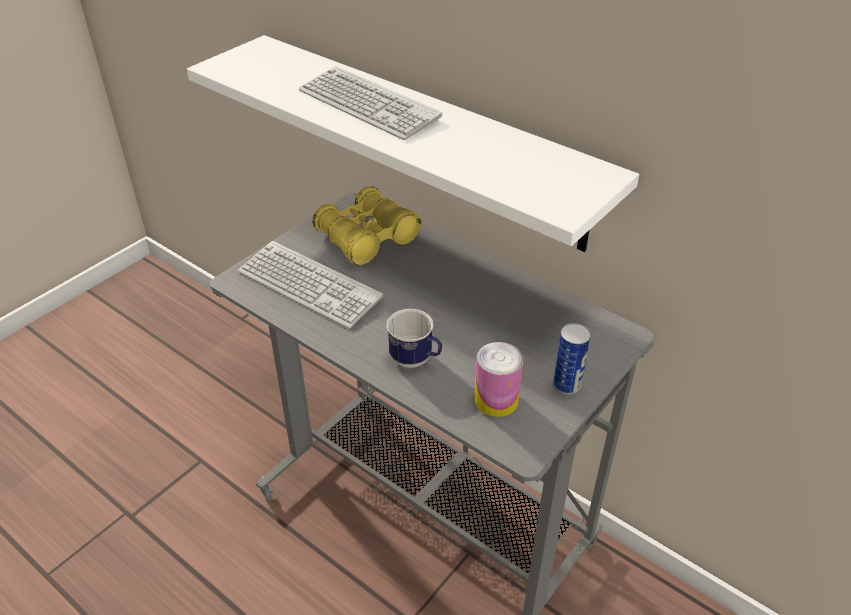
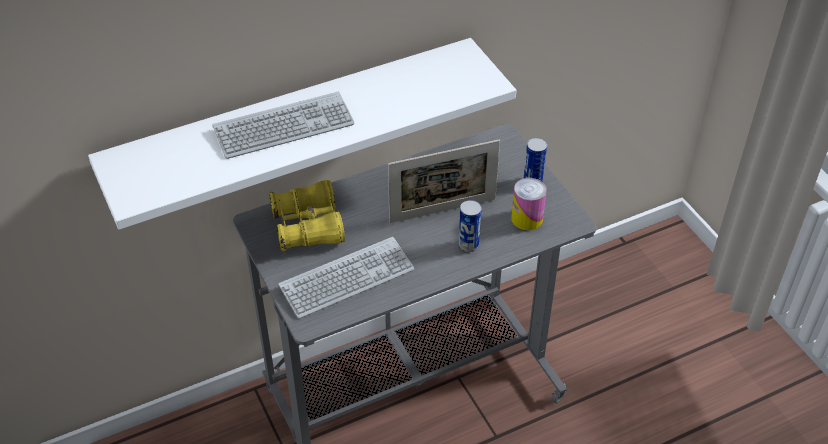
camera: 65 degrees left, 5 degrees up
mug [386,309,442,368] -> can [459,200,482,252]
none -> picture frame [388,140,500,223]

